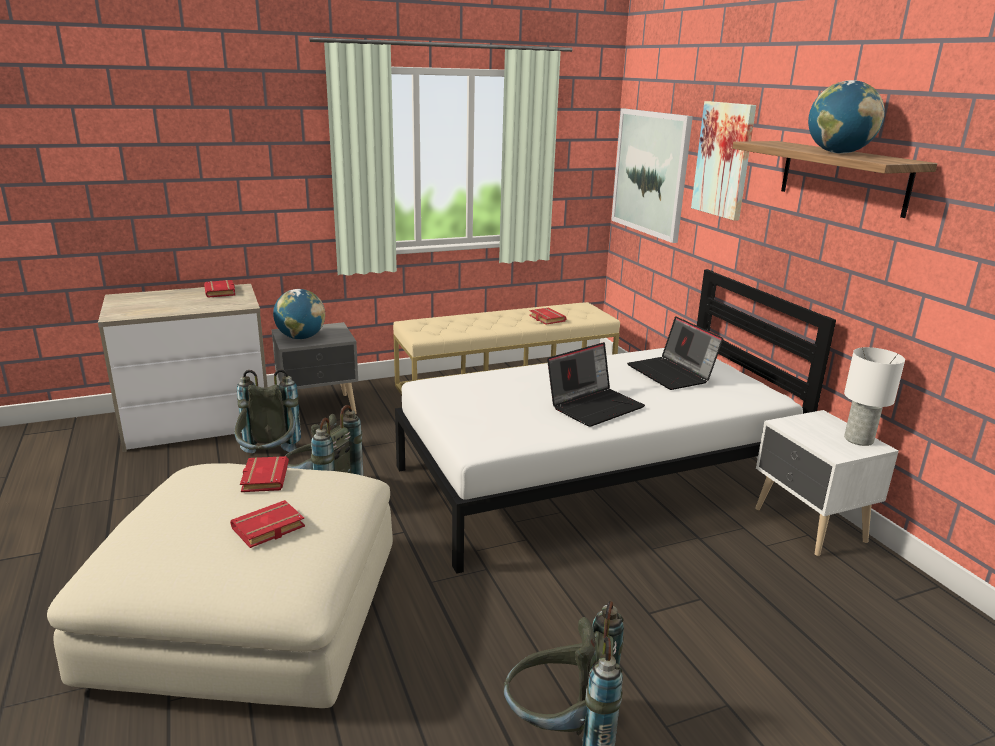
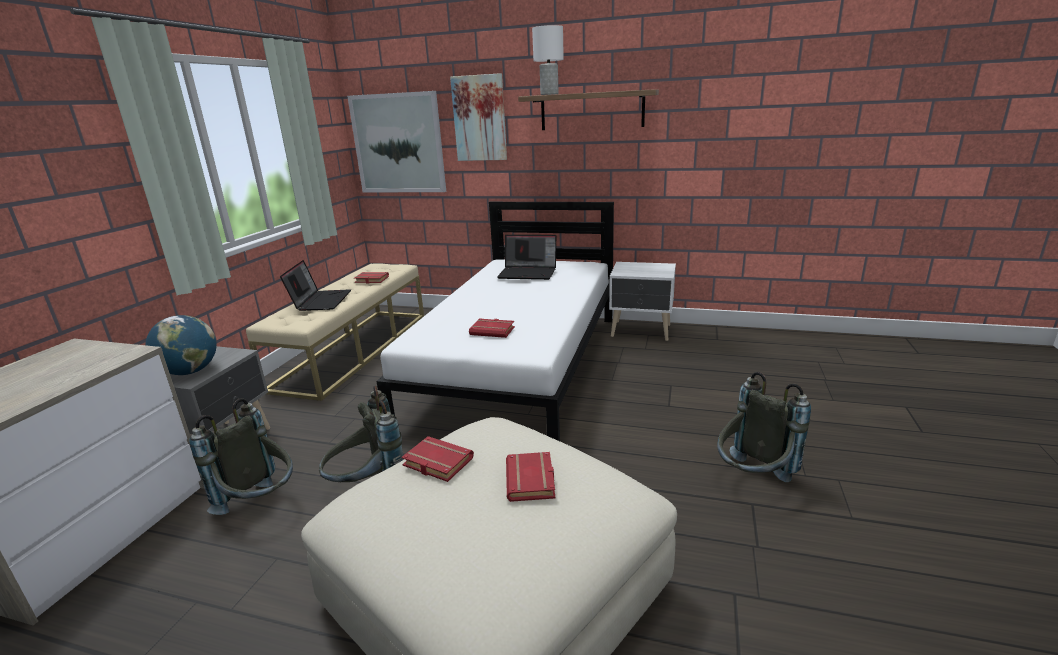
camera: 50 degrees left, 0 degrees up
red book [204,280,235,298] -> red book moved to [469,319,515,338]
laptop [547,342,645,427] -> laptop moved to [280,260,351,311]
globe [808,80,885,154] -> none
white table lamp [844,347,905,446] -> white table lamp moved to [532,25,564,95]

